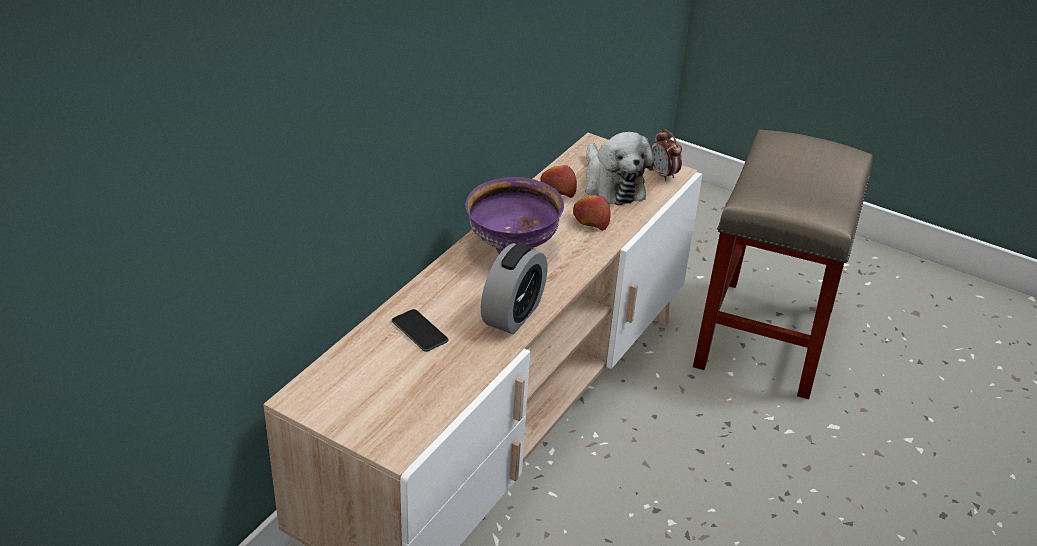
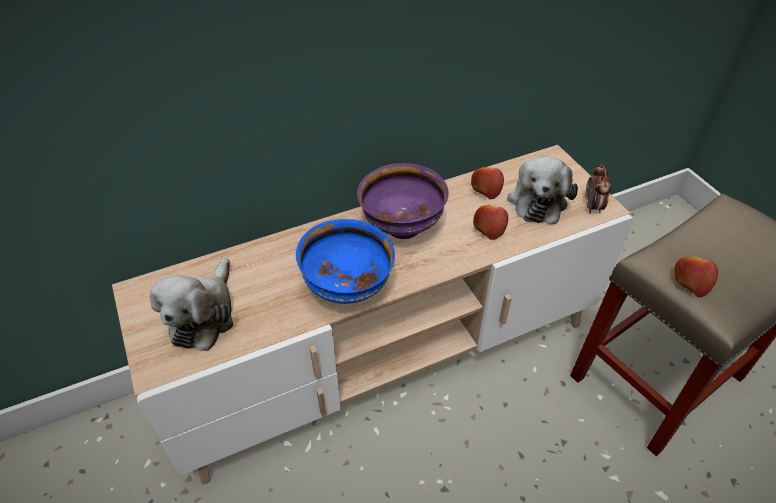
camera: 35 degrees right, 10 degrees up
phone [392,309,449,352] -> none
alarm clock [481,243,547,334] -> blue bowl [296,219,395,304]
none -> plush toy [150,258,233,351]
none -> apple [674,257,718,297]

